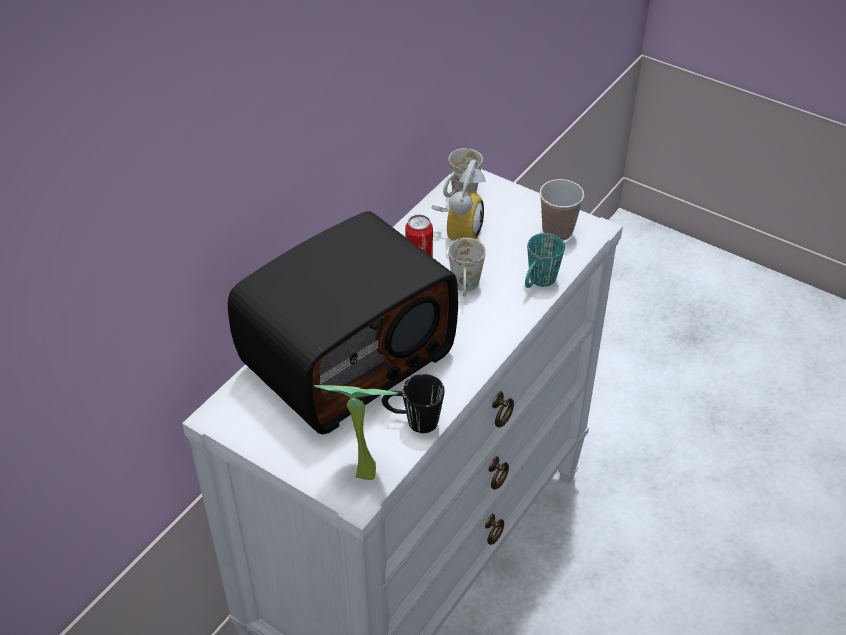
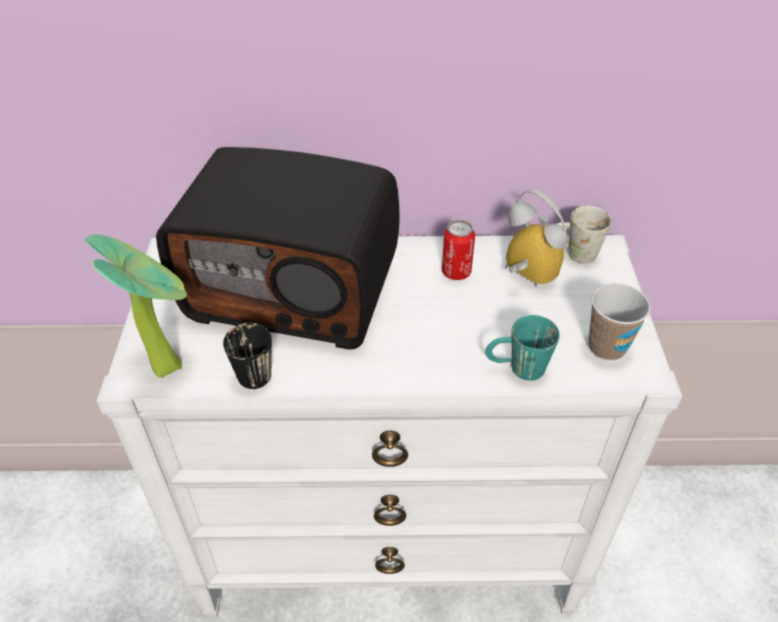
camera: 55 degrees right, 0 degrees up
alarm clock [431,160,486,241] -> alarm clock turned 120 degrees counterclockwise [505,189,567,287]
white mug [448,238,486,297] -> none

